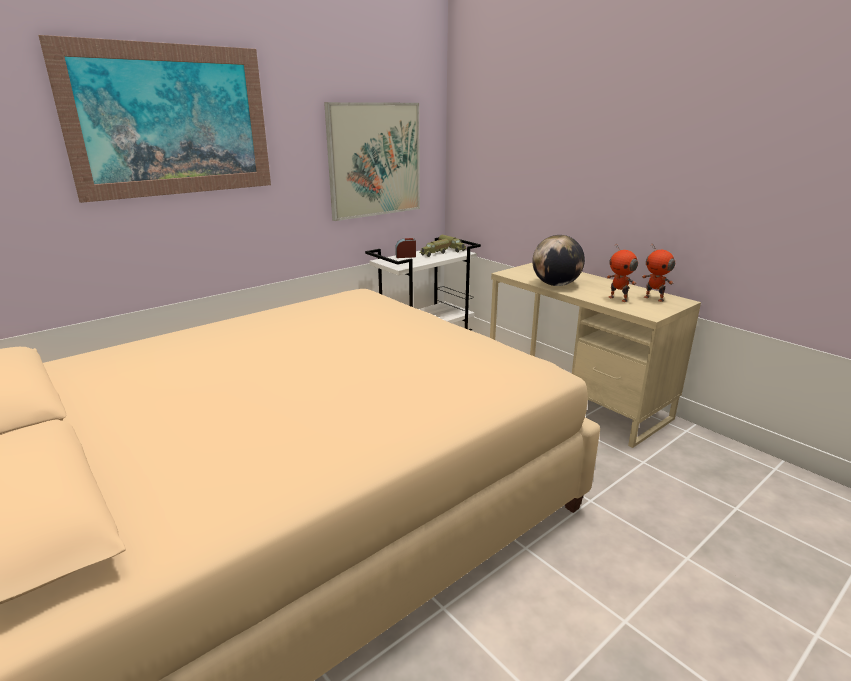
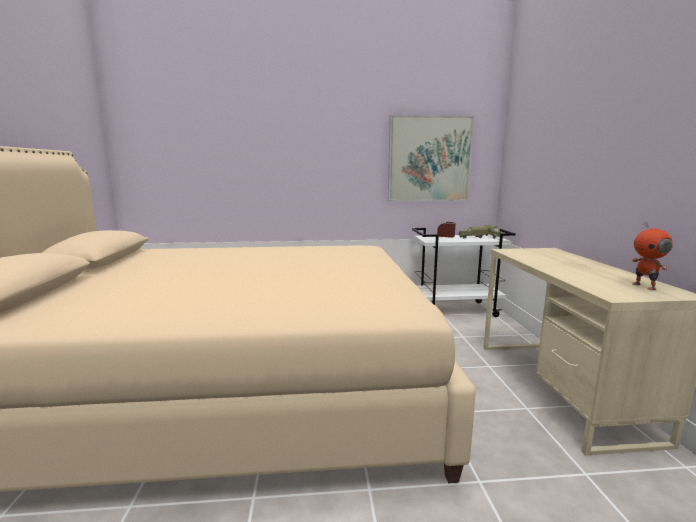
camera: 35 degrees right, 10 degrees down
picture [38,35,271,203] -> none
globe [532,235,585,286] -> none
toy robot [607,243,638,302] -> none

